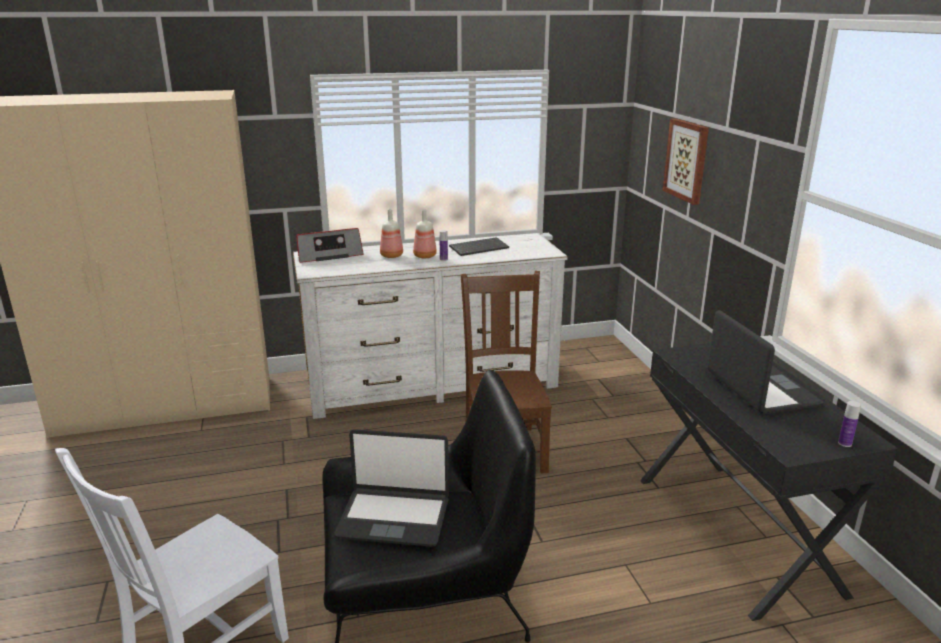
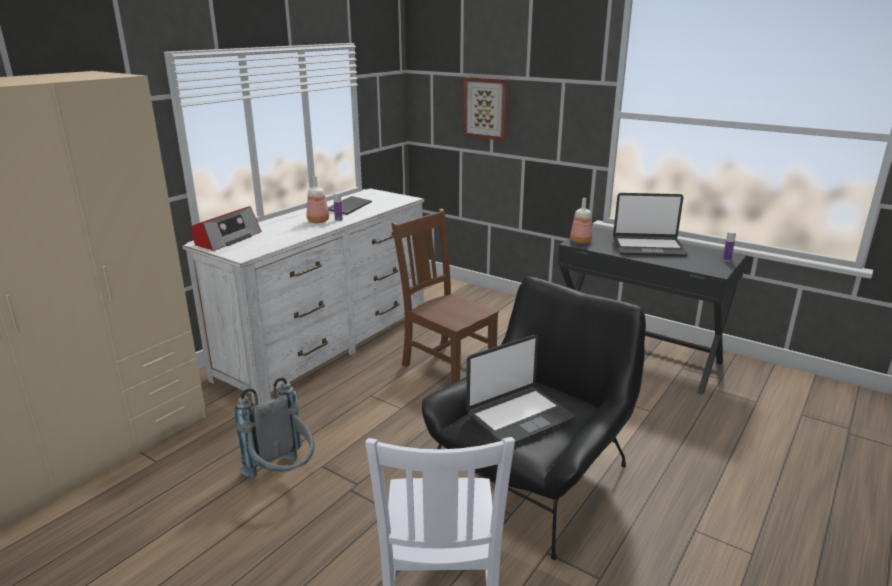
camera: 40 degrees left, 0 degrees up
bottle [380,209,403,258] -> bottle moved to [570,198,592,244]
laptop [707,310,823,415] -> laptop turned 150 degrees clockwise [613,193,688,257]
none -> grey backpack [235,378,315,477]

